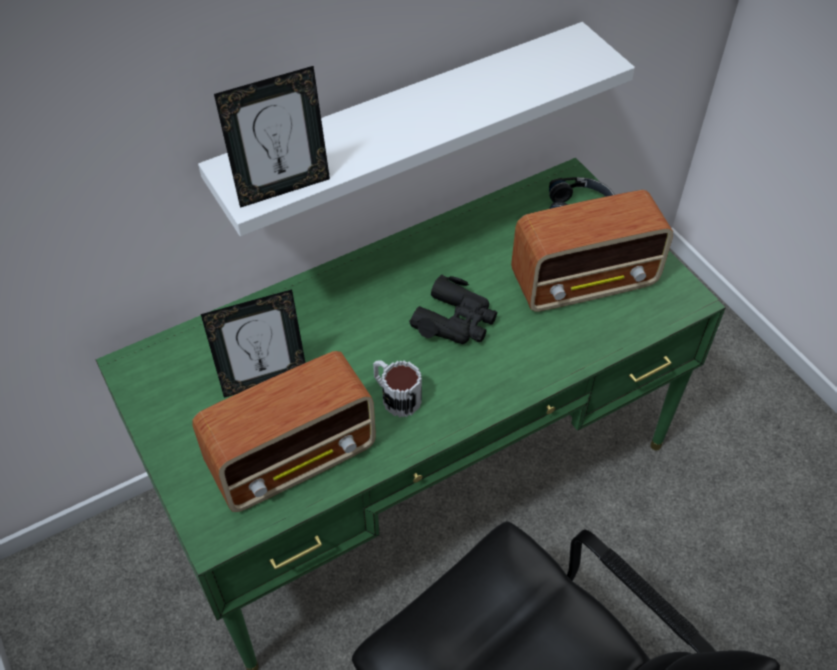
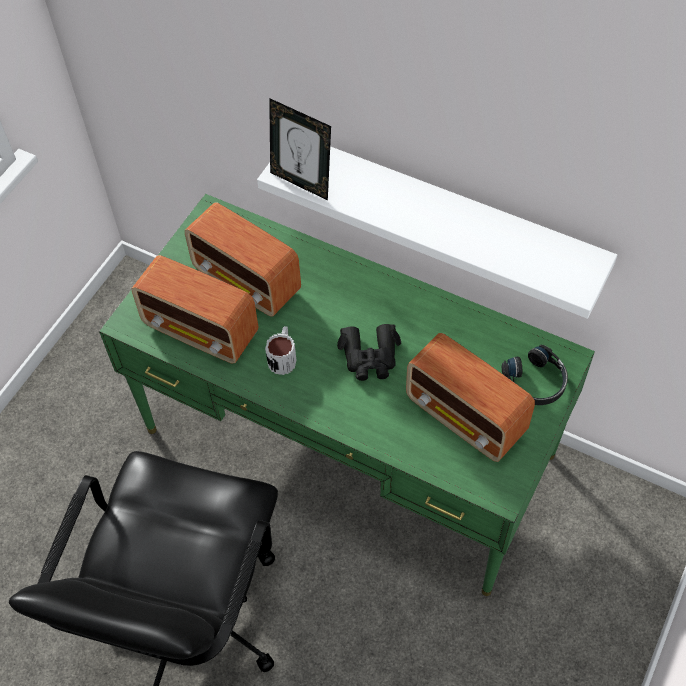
camera: 60 degrees right, 5 degrees up
picture frame [201,289,305,398] -> radio [185,202,301,317]

